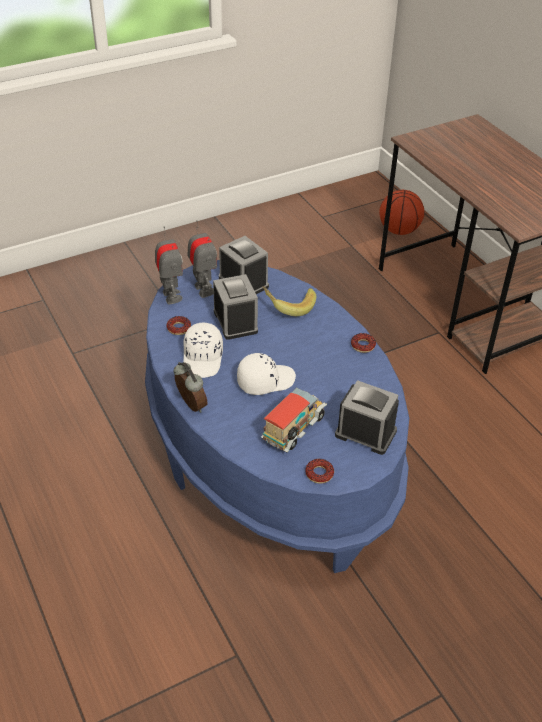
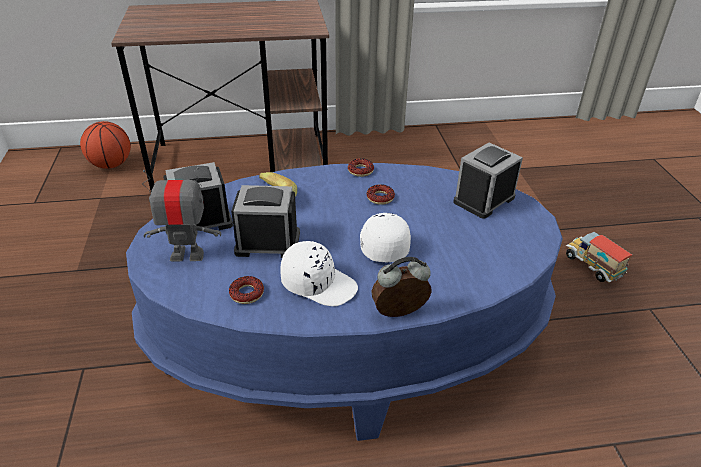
camera: 70 degrees left, 5 degrees down
toy robot [155,226,183,305] -> none
toy truck [261,388,327,453] -> toy truck moved to [566,232,633,283]
donut [305,459,334,484] -> donut moved to [367,184,395,205]

